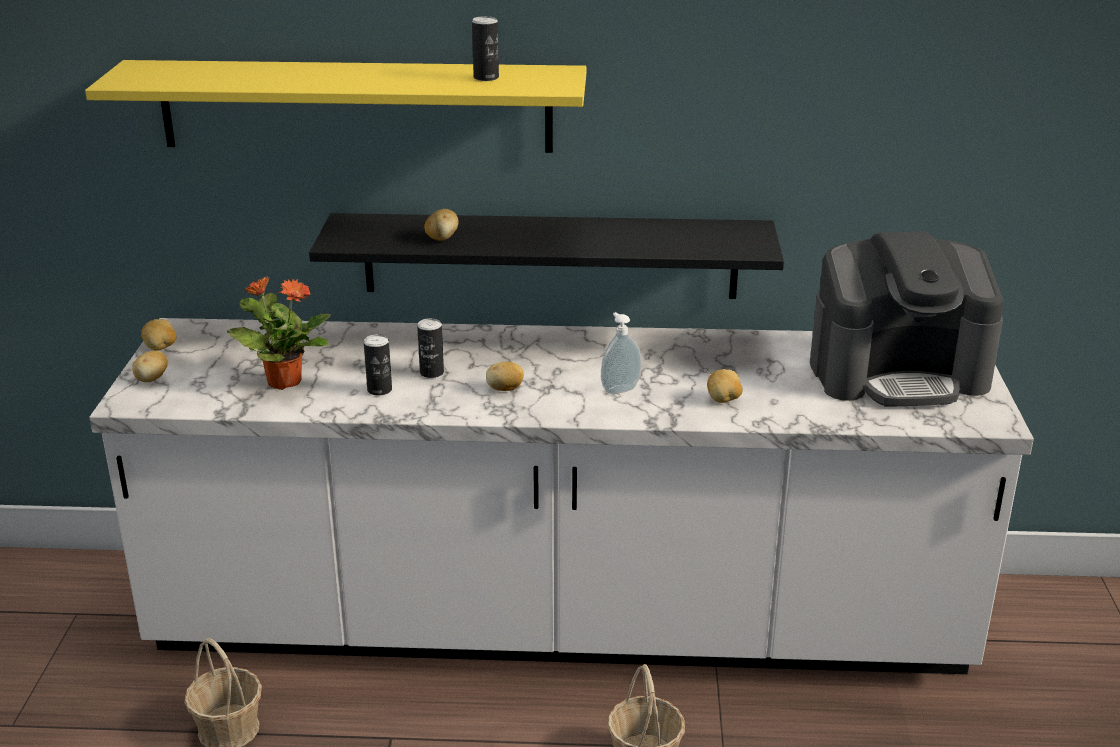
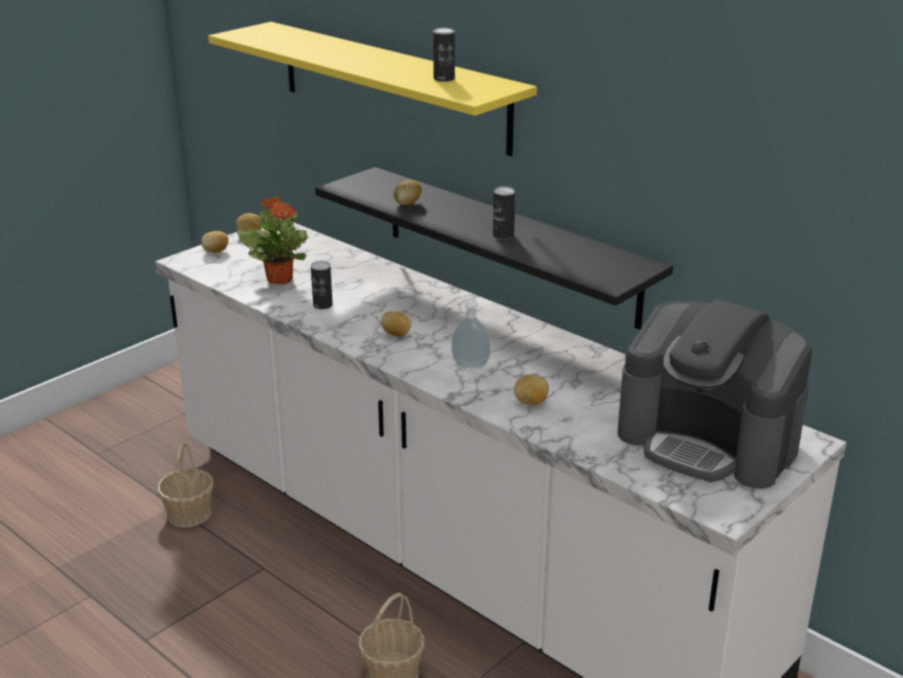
camera: 40 degrees right, 0 degrees up
can [417,318,444,378] -> can moved to [493,186,515,240]

